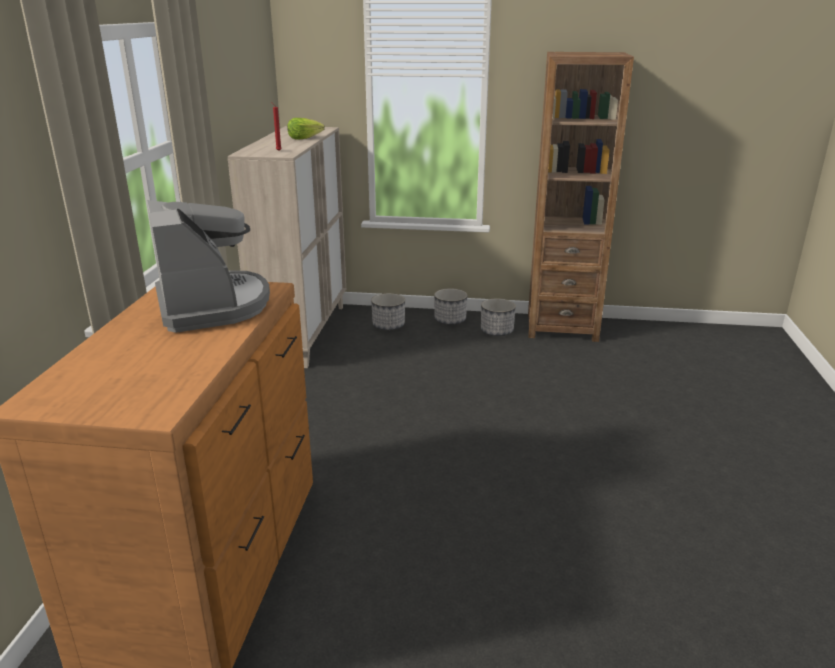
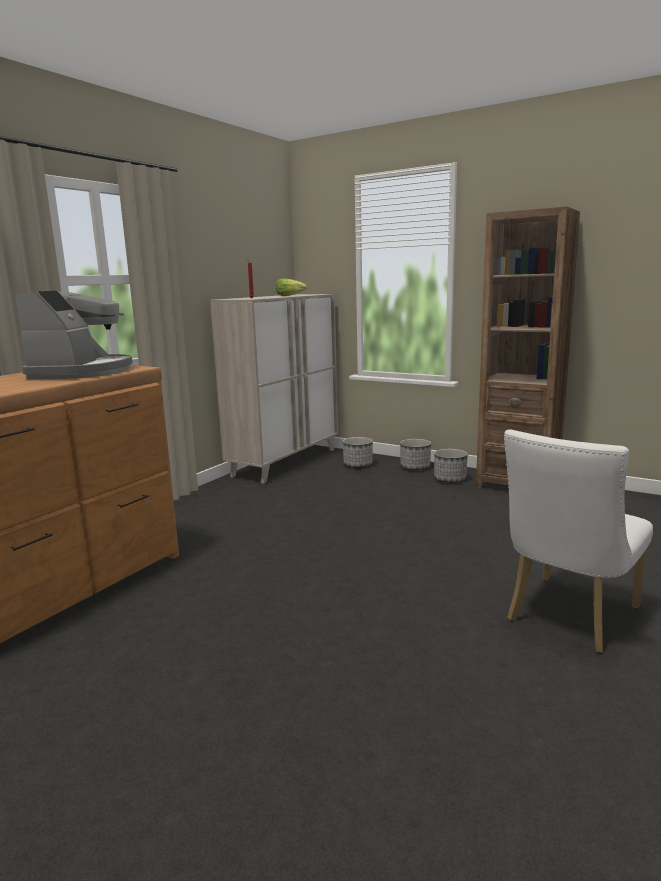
camera: 25 degrees right, 10 degrees down
none -> white chair [504,429,653,653]

